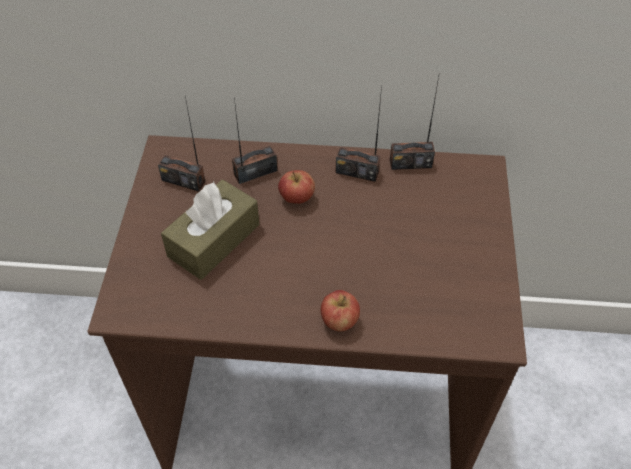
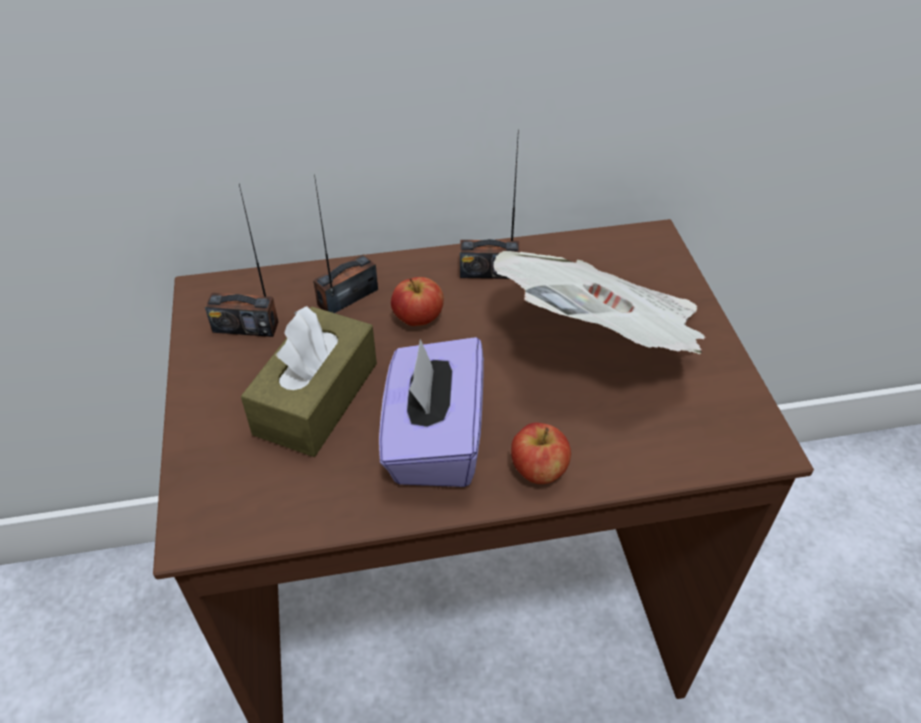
camera: 15 degrees left, 5 degrees down
radio [390,72,440,170] -> none
none -> purple tissue box [379,337,484,487]
none -> newspaper [493,251,706,354]

